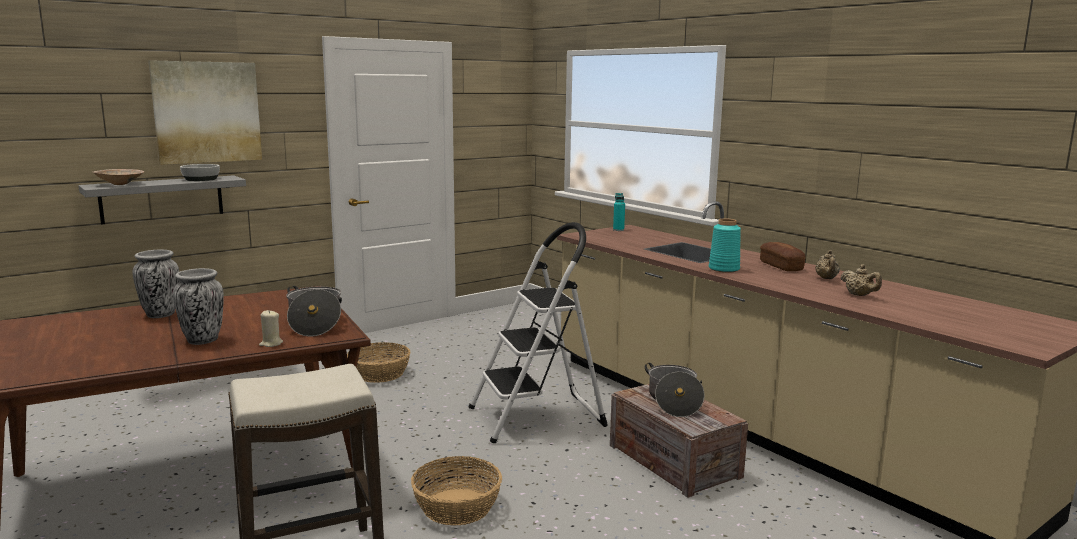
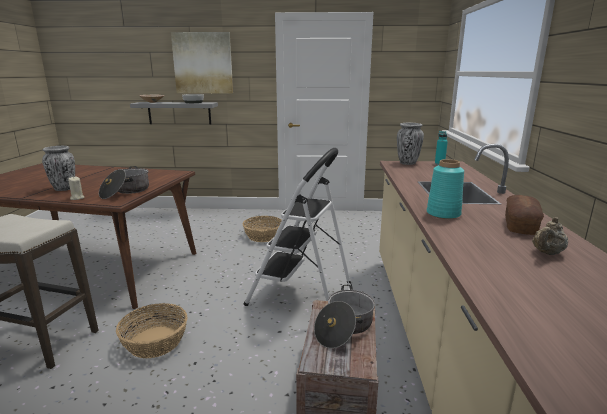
camera: 40 degrees right, 5 degrees up
vase [132,250,179,318] -> vase moved to [397,123,424,165]
beige teapot [840,264,882,296] -> none

